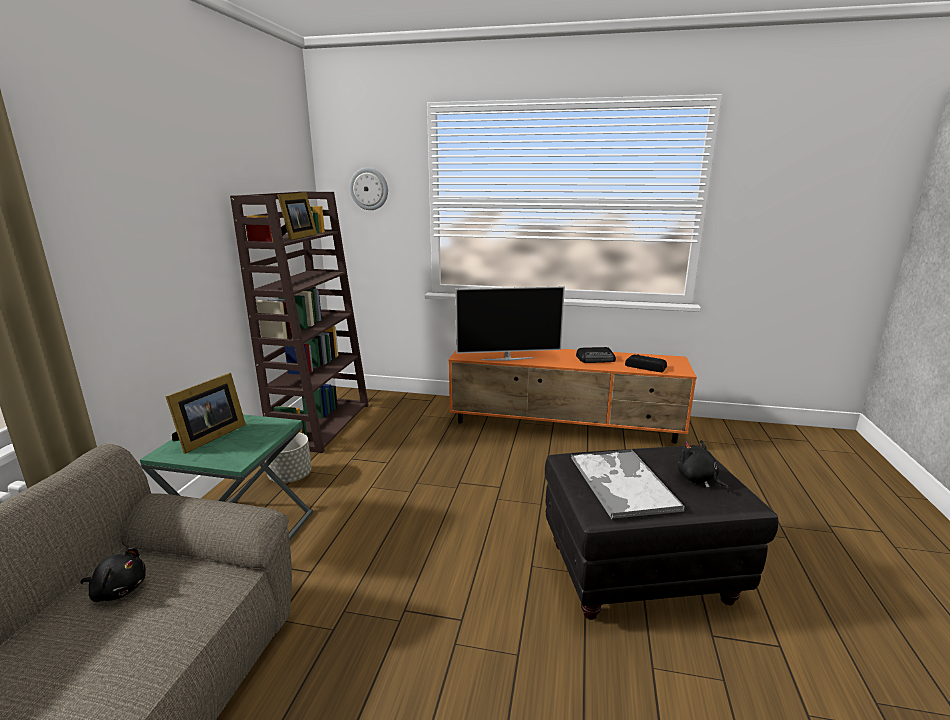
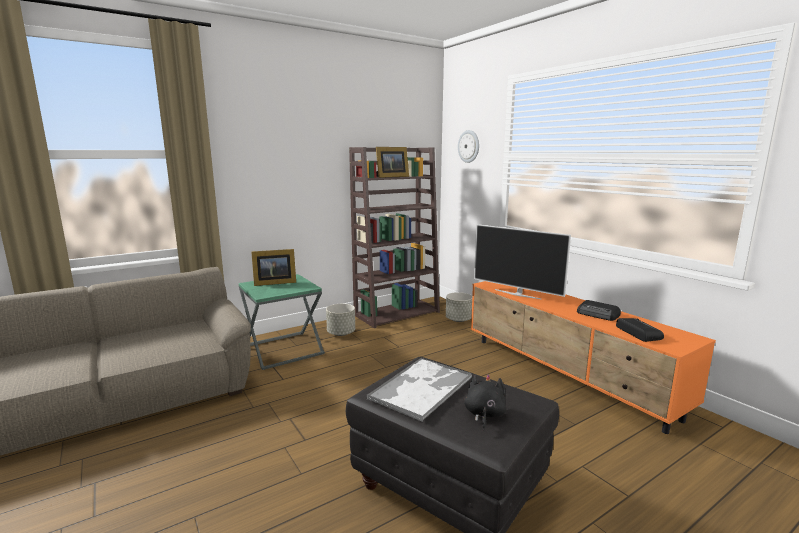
camera: 45 degrees right, 5 degrees down
black plush toy [81,547,146,602] -> none
none -> grey planter [446,292,472,322]

